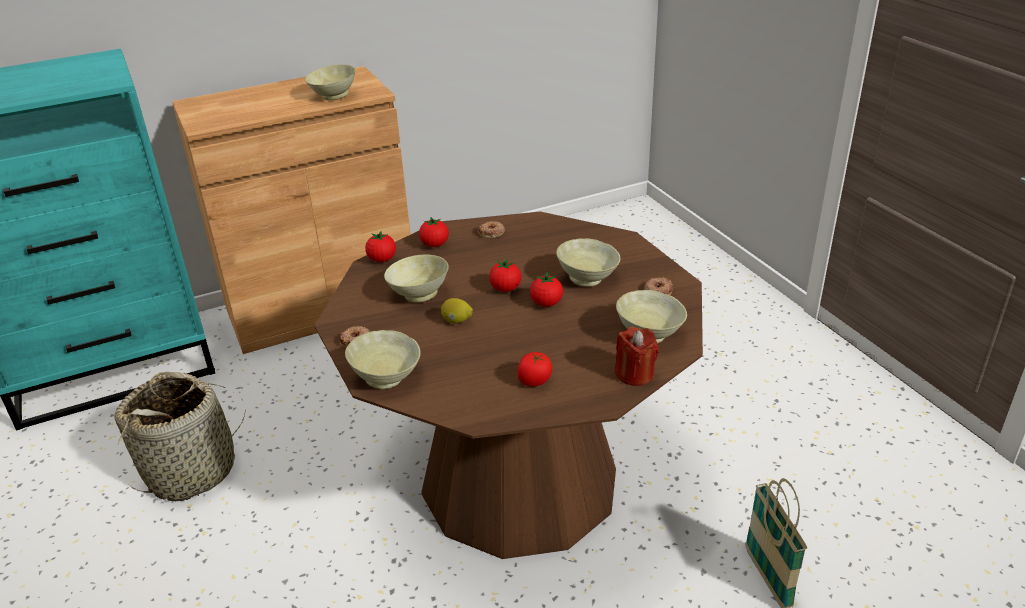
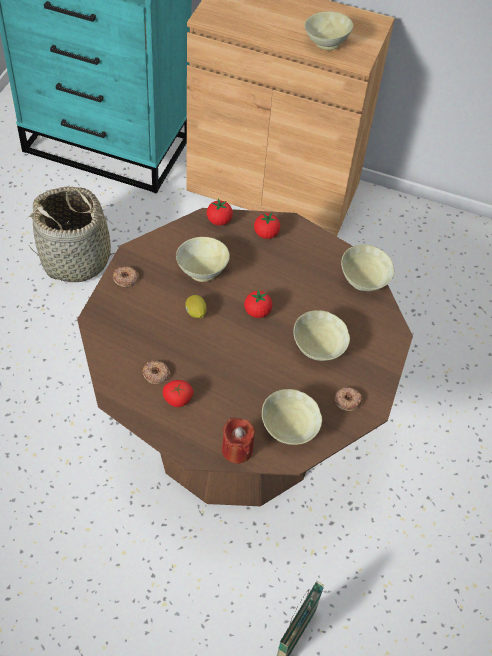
camera: 40 degrees right, 20 degrees up
beige bowl [345,330,421,389] -> beige bowl moved to [341,244,394,291]
donut [478,221,505,238] -> donut moved to [142,361,170,384]
tomato [530,273,563,307] -> none

